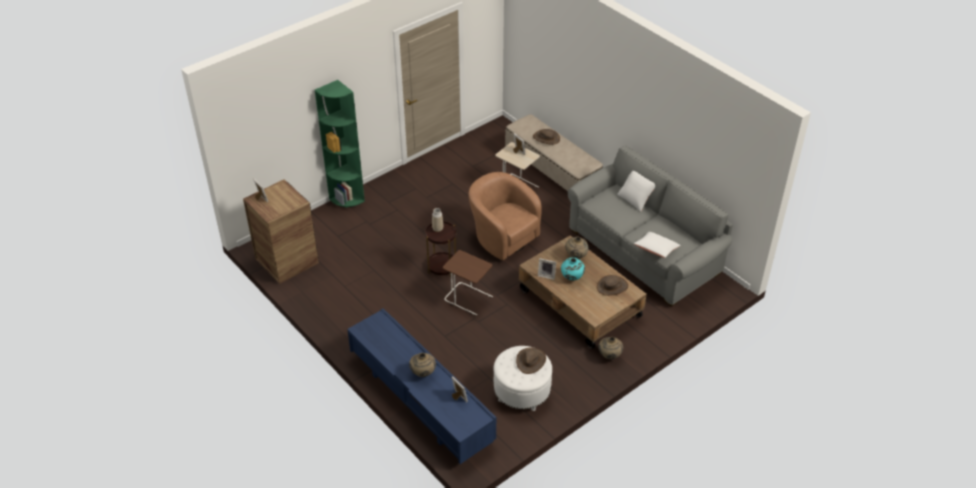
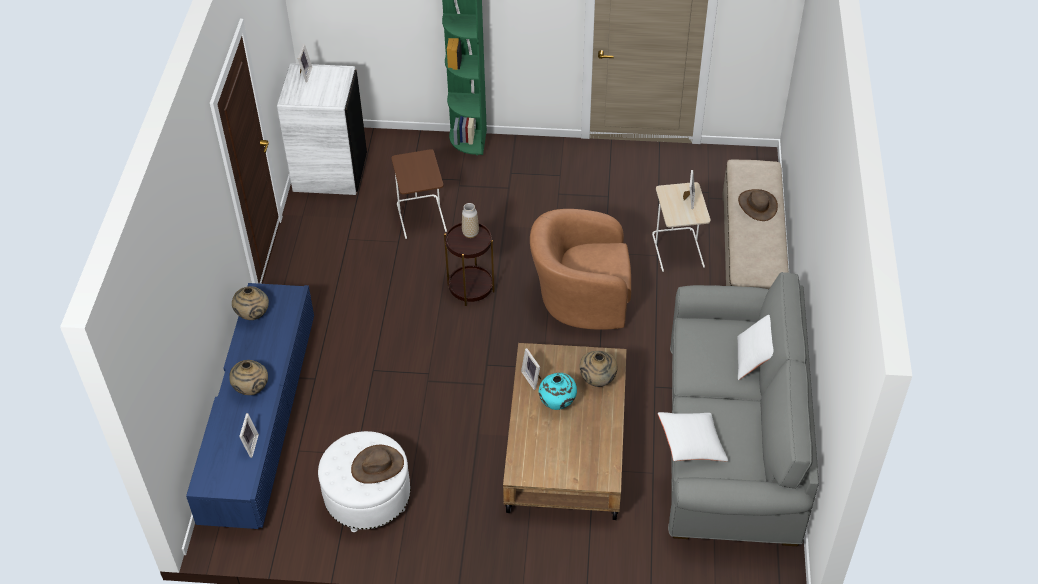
camera: 45 degrees right, 5 degrees up
brown cabinet [243,179,319,284] -> white cabinet [277,63,367,195]
brown side table [443,250,493,315] -> brown side table moved to [391,149,447,239]
brown armchair [468,172,542,260] -> brown armchair turned 90 degrees counterclockwise [530,209,631,330]
brown hat [597,275,628,296] -> none
beige vase [598,337,623,359] -> beige vase moved to [232,286,269,320]

